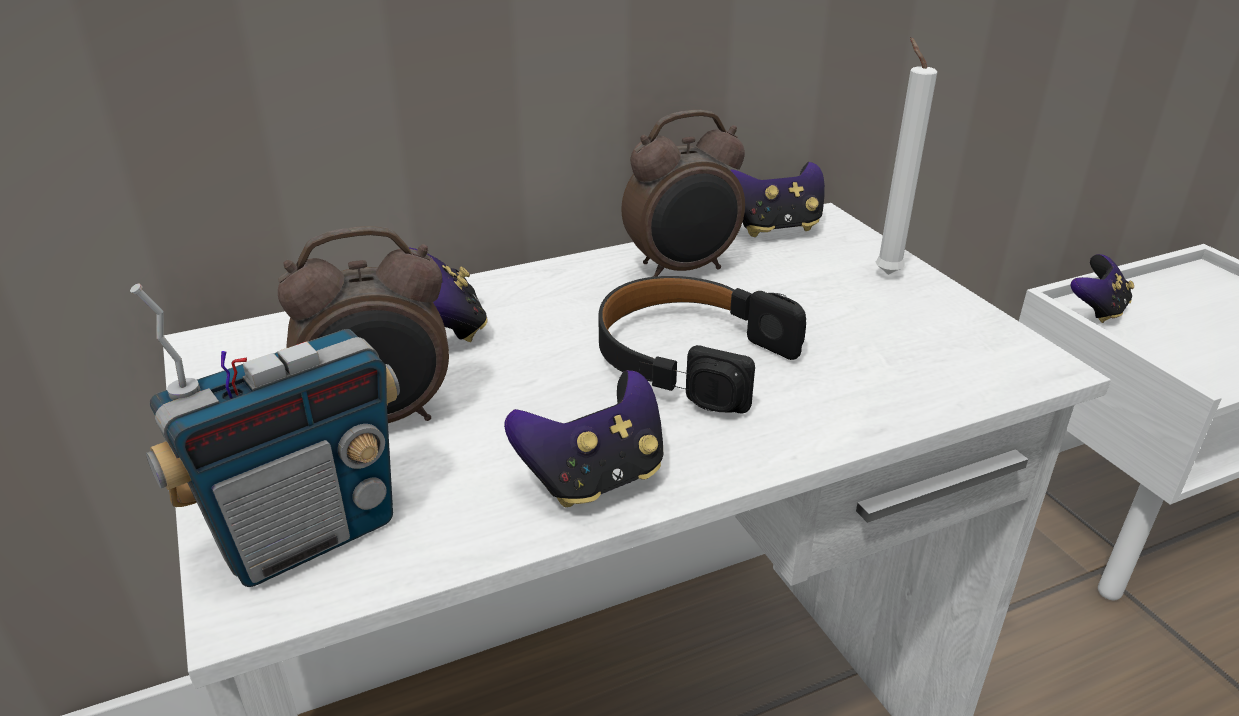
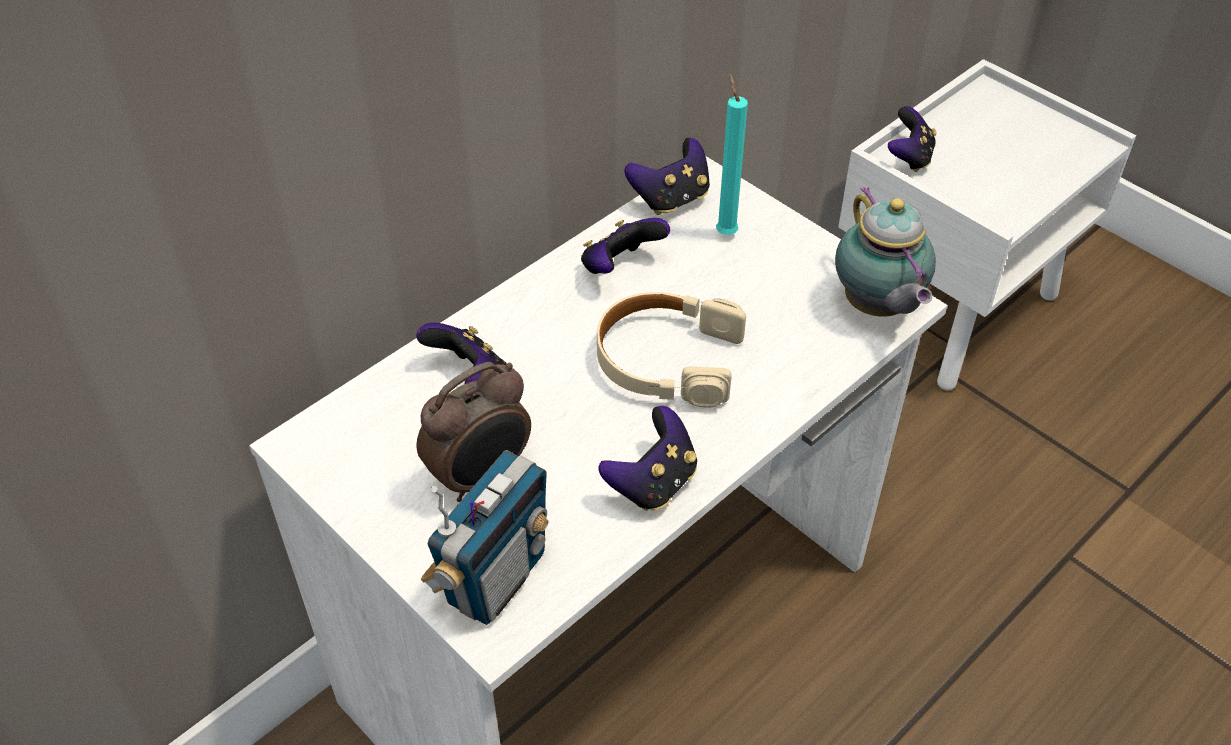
camera: 20 degrees left, 15 degrees up
black headphones [598,276,806,413] -> beige headphones [597,292,746,407]
alarm clock [621,110,745,277] -> game controller [581,218,670,274]
white candle [875,37,937,275] -> none
none -> turquoise candle [716,74,748,235]
none -> teapot [835,187,936,317]

